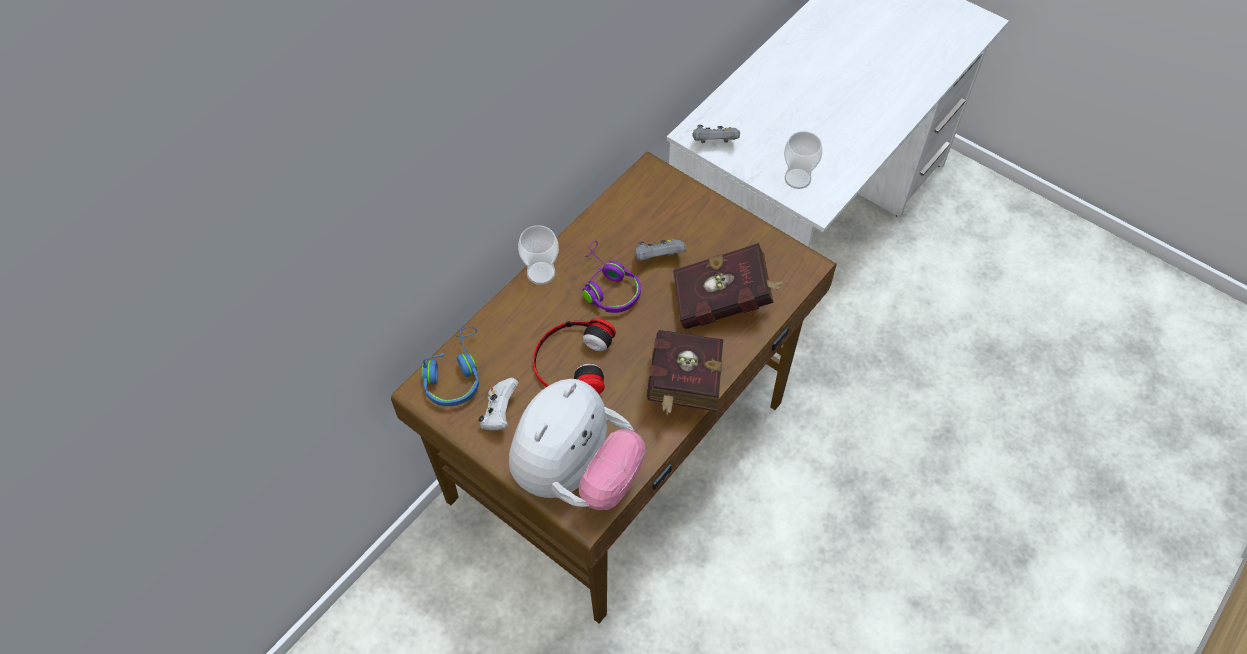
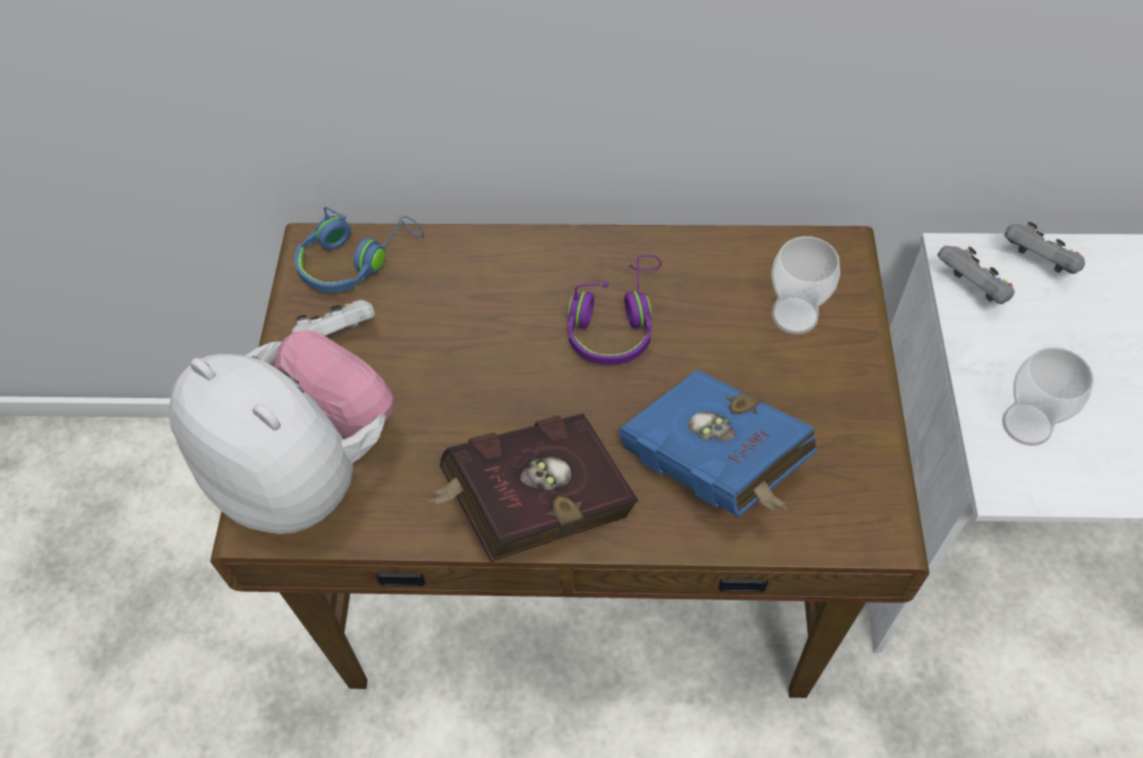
camera: 55 degrees right, 0 degrees up
plush toy [509,379,645,510] -> plush toy turned 135 degrees counterclockwise [169,330,394,534]
cup [518,225,559,285] -> cup moved to [771,236,840,334]
headphones [533,318,616,394] -> none
grey game controller [635,239,686,261] -> grey game controller moved to [1004,222,1085,274]
red book [673,243,787,329] -> blue book [620,369,817,517]

